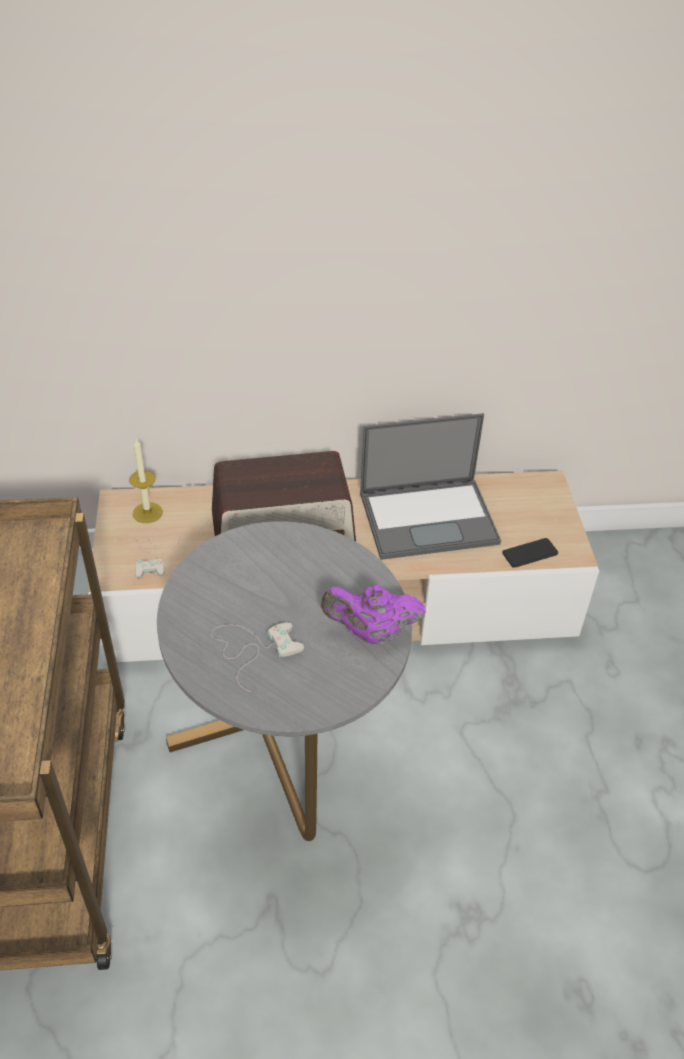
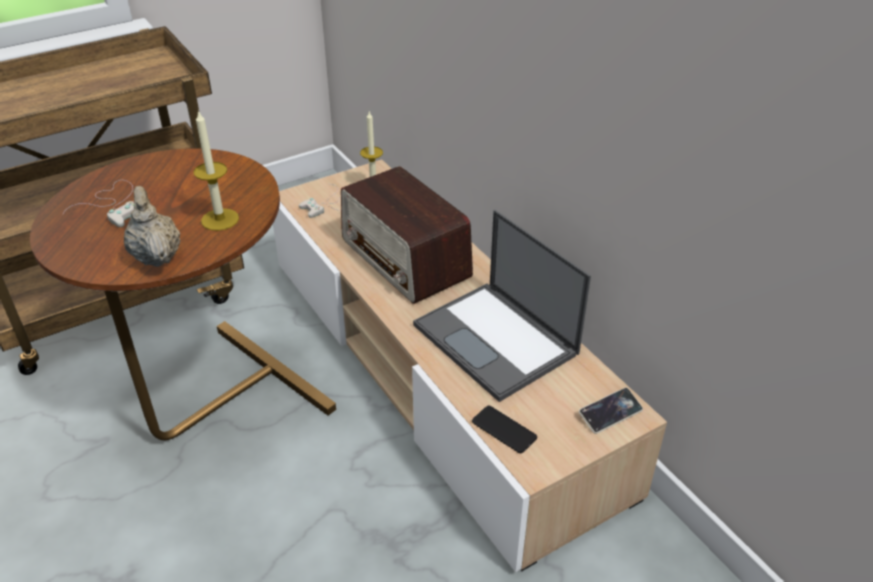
camera: 65 degrees right, 5 degrees down
grey side table [157,521,412,841] -> brown side table [30,148,336,440]
purple teapot [321,584,426,644] -> beige teapot [124,186,180,267]
none -> candle [194,110,239,231]
none -> phone [579,388,643,434]

